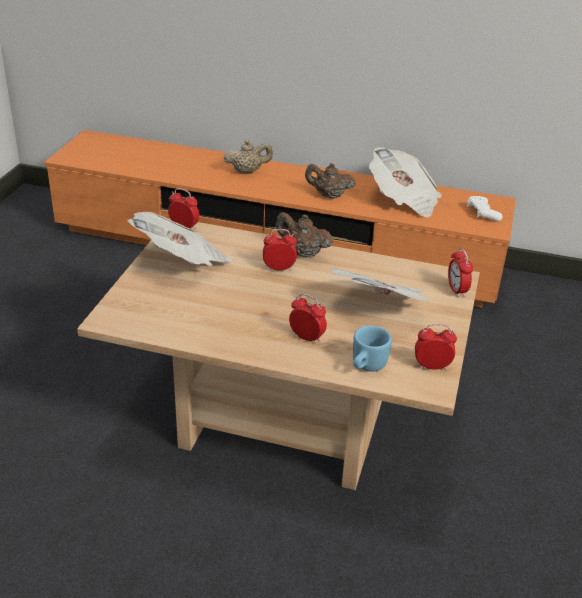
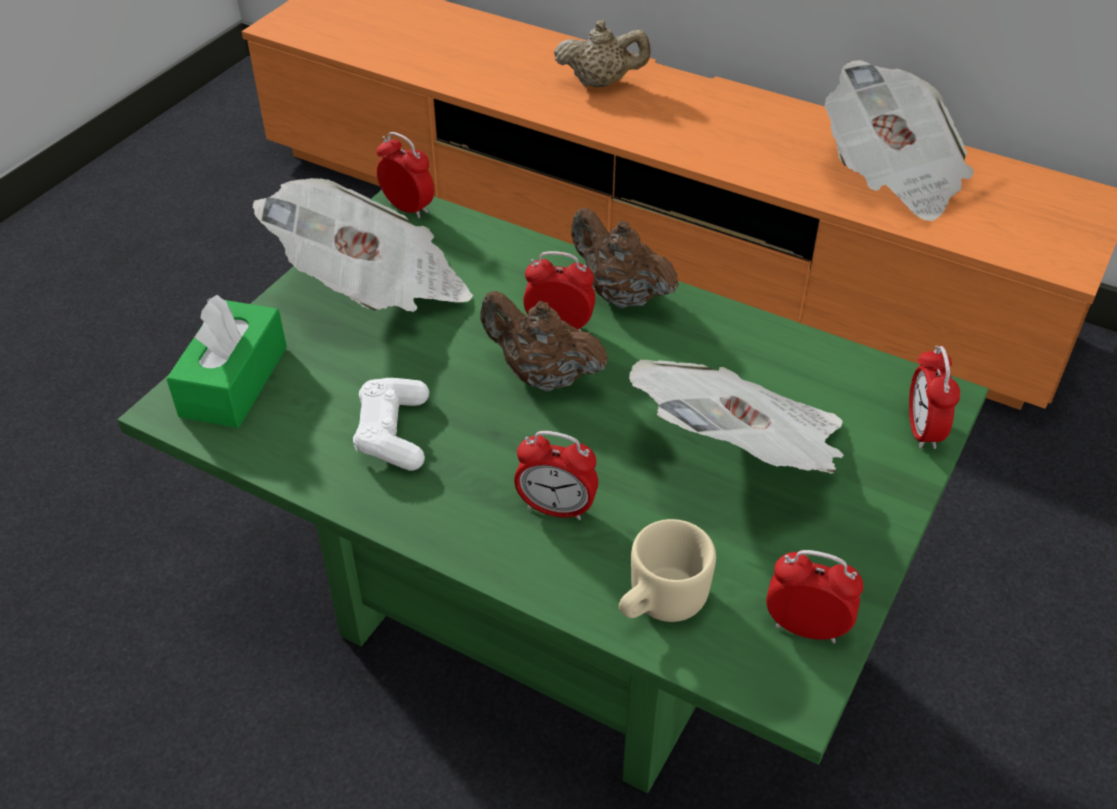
camera: 15 degrees right, 10 degrees up
beige coffee table [77,218,480,490] -> green coffee table [117,190,989,793]
alarm clock [289,294,327,344] -> alarm clock turned 150 degrees clockwise [514,431,598,520]
brown teapot [305,163,355,199] -> brown teapot moved to [480,291,608,392]
blue mug [353,325,392,371] -> beige mug [619,519,716,622]
white game controller [467,196,503,222] -> white game controller moved to [353,378,429,471]
none -> green tissue box [166,295,287,428]

